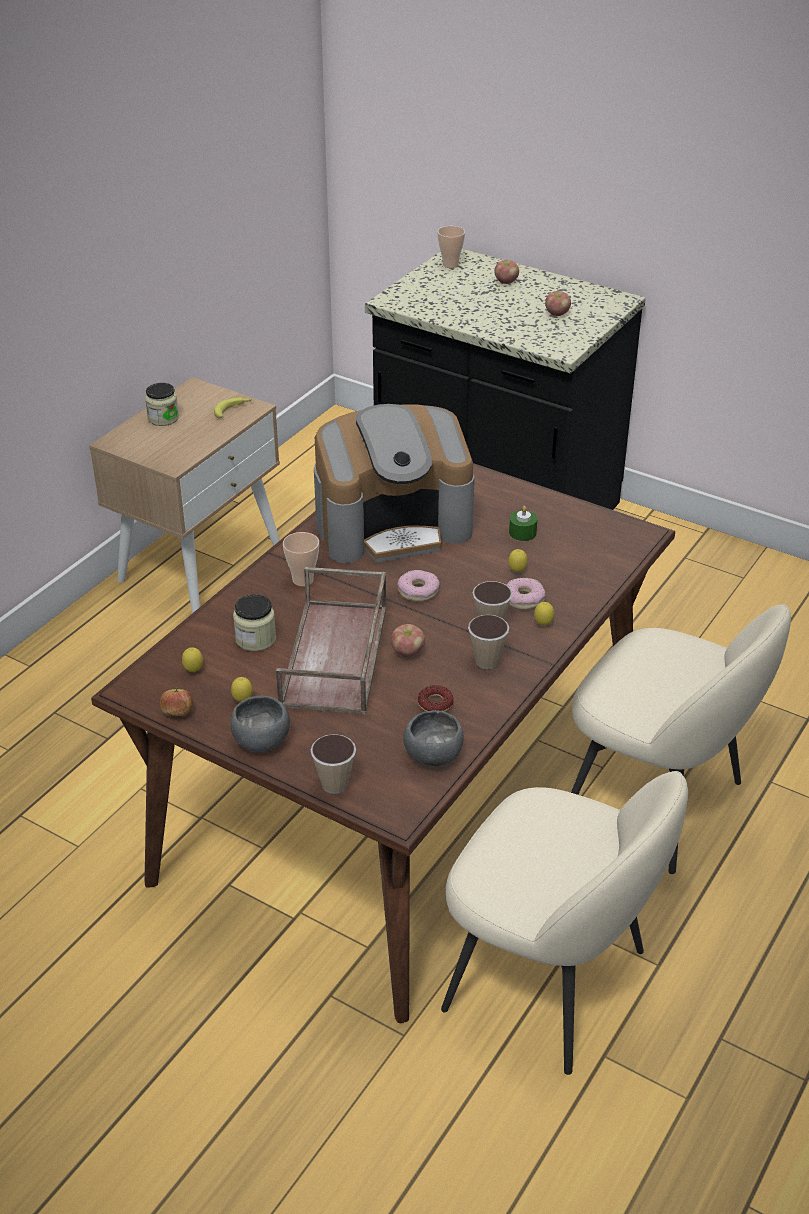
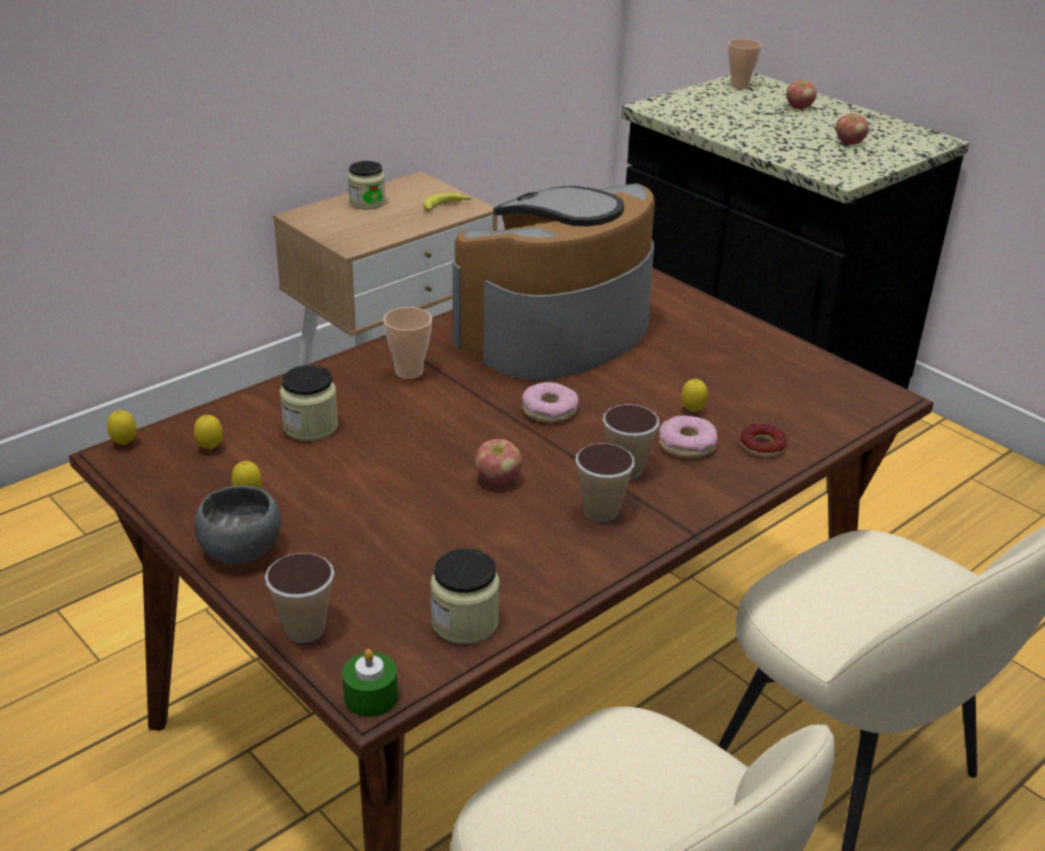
camera: 15 degrees right, 5 degrees down
apple [160,687,193,716] -> none
brown tray [276,567,386,715] -> none
coffee machine [314,404,475,563] -> coffee machine turned 135 degrees clockwise [452,183,655,380]
grey bowl [403,710,464,766] -> jar [431,548,500,644]
donut [418,685,454,712] -> donut moved to [740,424,787,457]
green candle [509,506,537,541] -> green candle moved to [342,649,398,717]
lemon [534,602,554,626] -> lemon moved to [107,410,137,445]

